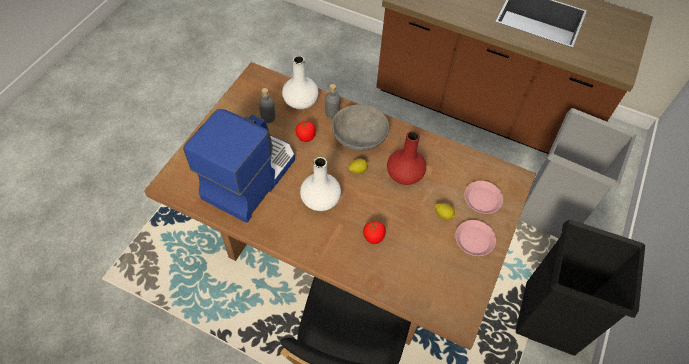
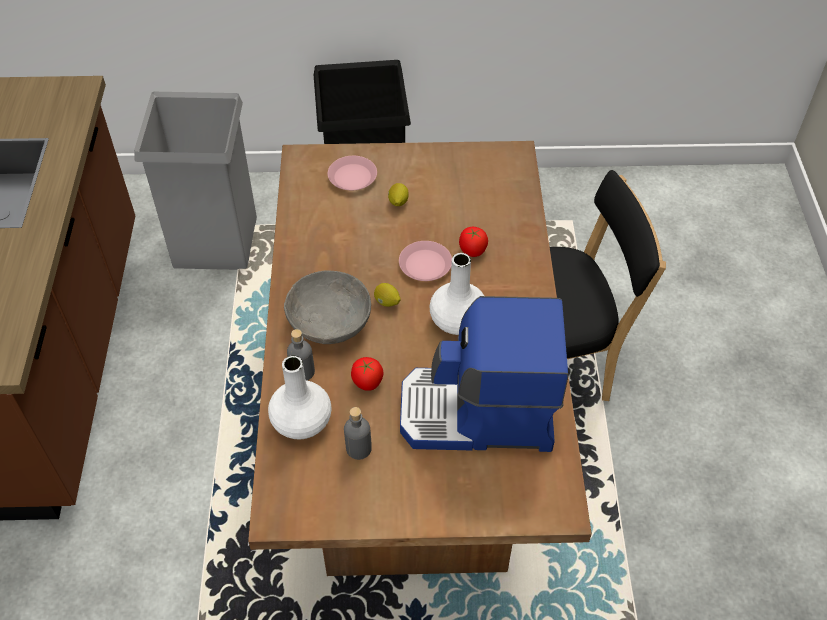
camera: 115 degrees left, 5 degrees down
red vase [387,131,426,185] -> none
pink plate [455,220,496,256] -> pink plate moved to [399,241,452,281]

